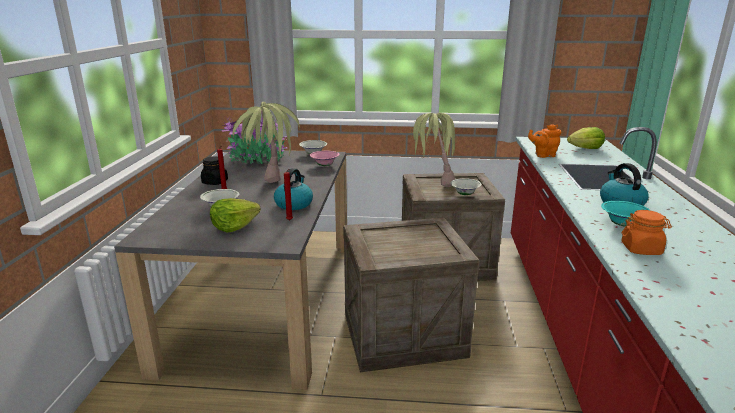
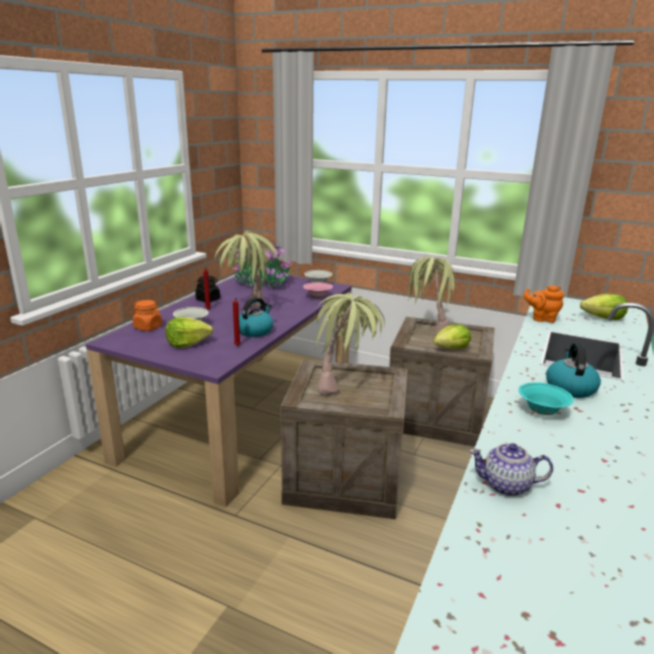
camera: 20 degrees right, 0 degrees up
grey dining table [114,150,347,390] -> purple dining table [86,274,352,507]
white bowl [450,178,482,195] -> lettuce [433,324,471,349]
orange jar [622,210,672,255] -> orange jar moved to [133,300,162,331]
none -> potted plant [314,293,385,396]
none -> teapot [469,443,553,496]

